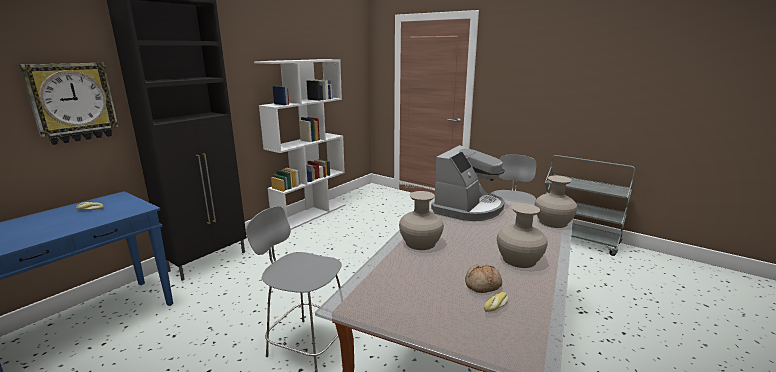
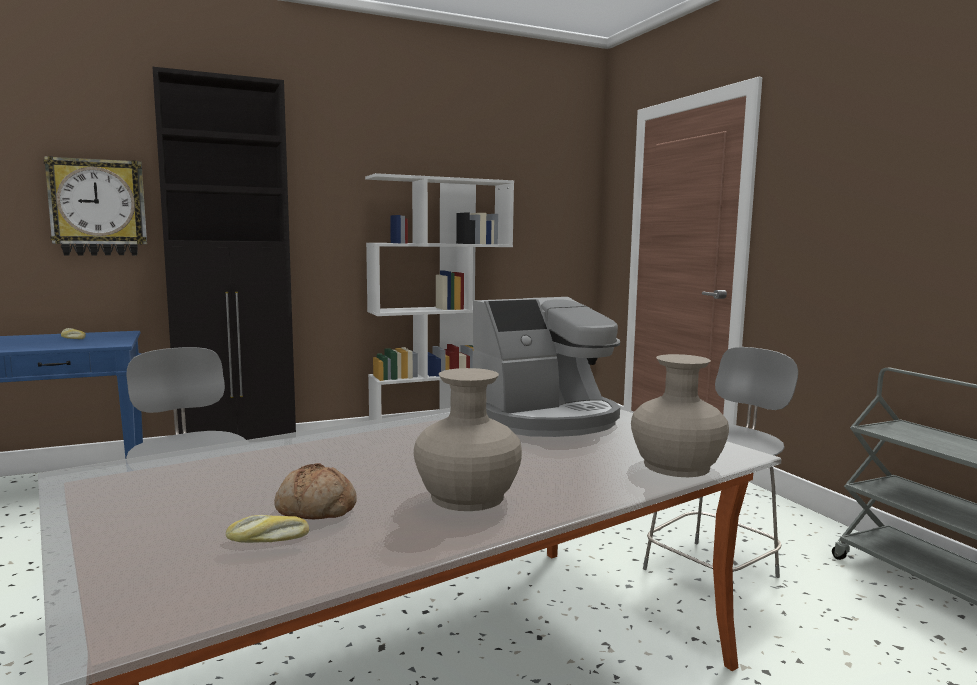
camera: 30 degrees right, 10 degrees down
beige vase [399,191,444,250] -> none

